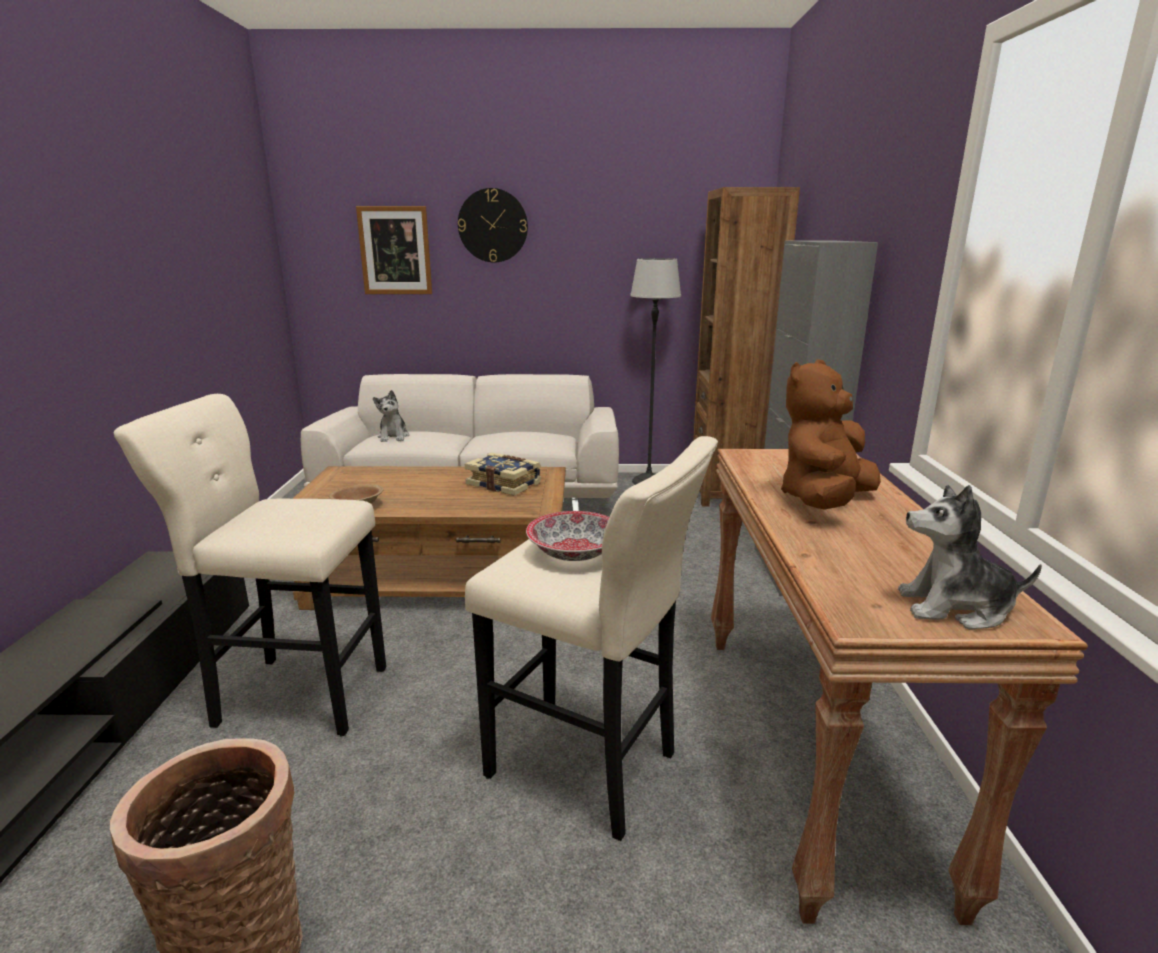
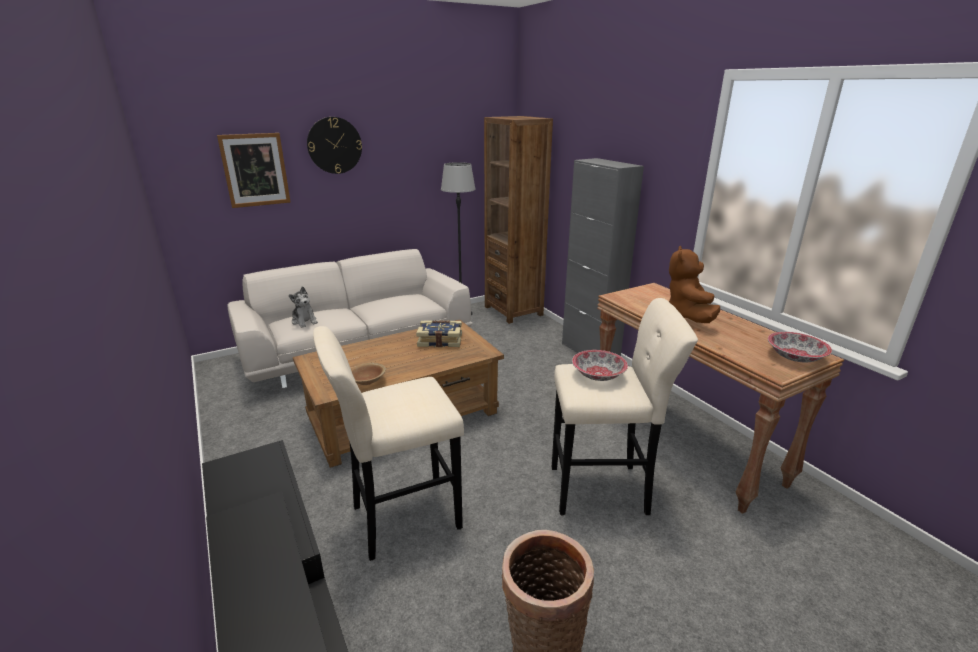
camera: 30 degrees left, 5 degrees up
plush toy [898,485,1042,630] -> bowl [768,332,832,363]

